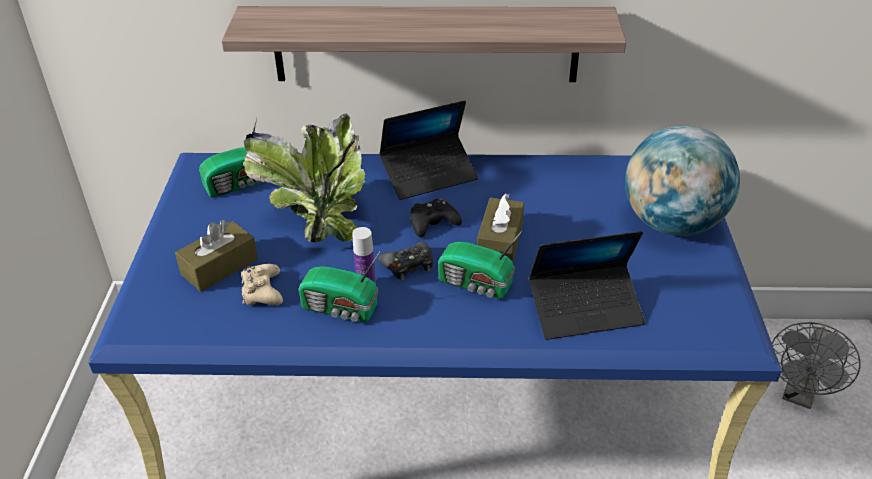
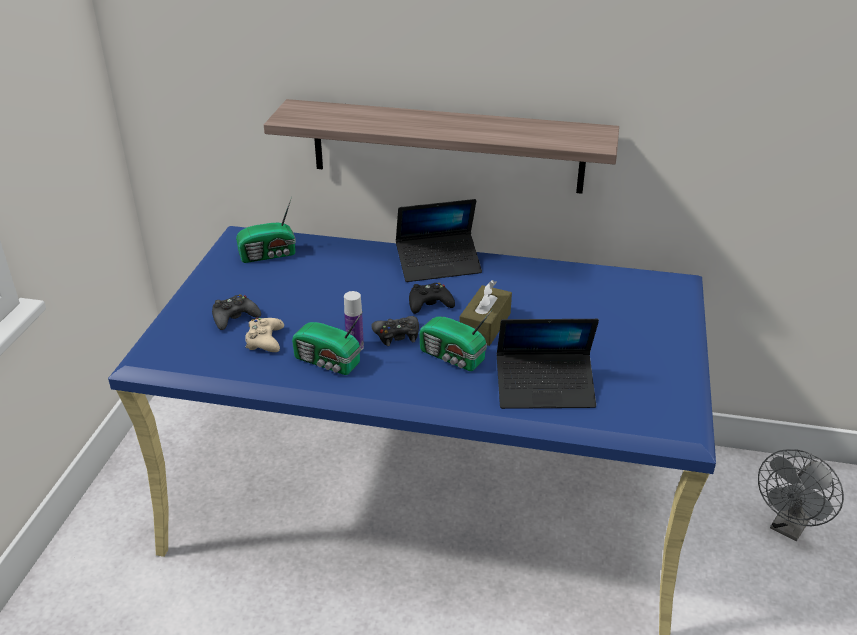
camera: 10 degrees right, 5 degrees down
brown tissue box [175,220,258,292] -> black game controller [212,294,261,330]
potted plant [243,114,365,242] -> none
globe [625,125,740,236] -> none

